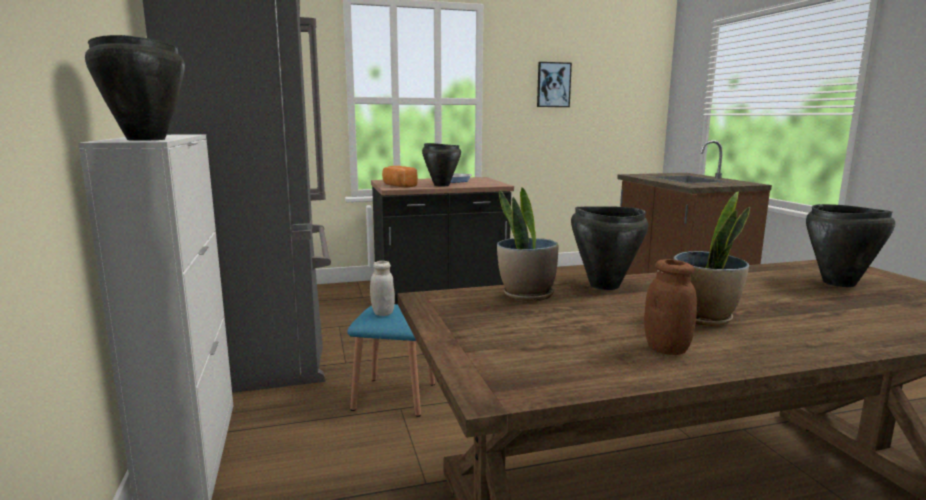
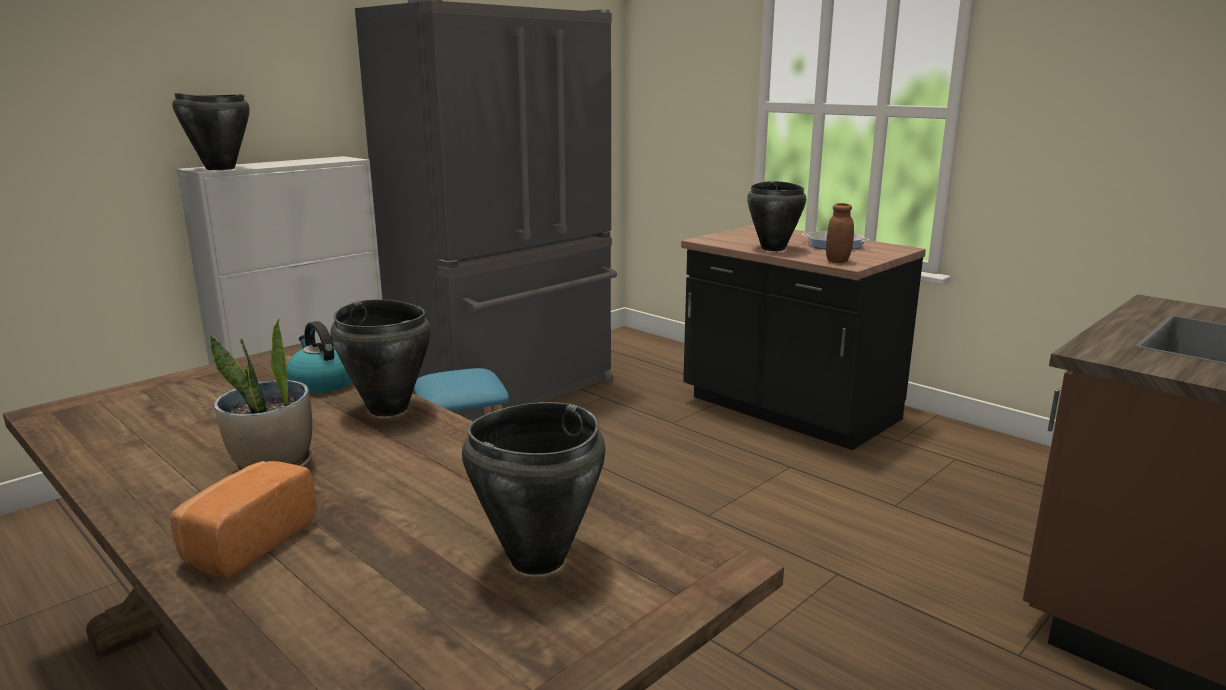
camera: 60 degrees right, 5 degrees up
white jar [370,261,395,316] -> none
bread [382,166,418,187] -> bread moved to [171,461,316,578]
potted plant [497,187,558,302] -> kettle [286,321,352,393]
picture [537,62,572,107] -> none
brown jar [644,259,697,355] -> brown jar moved to [826,203,854,263]

